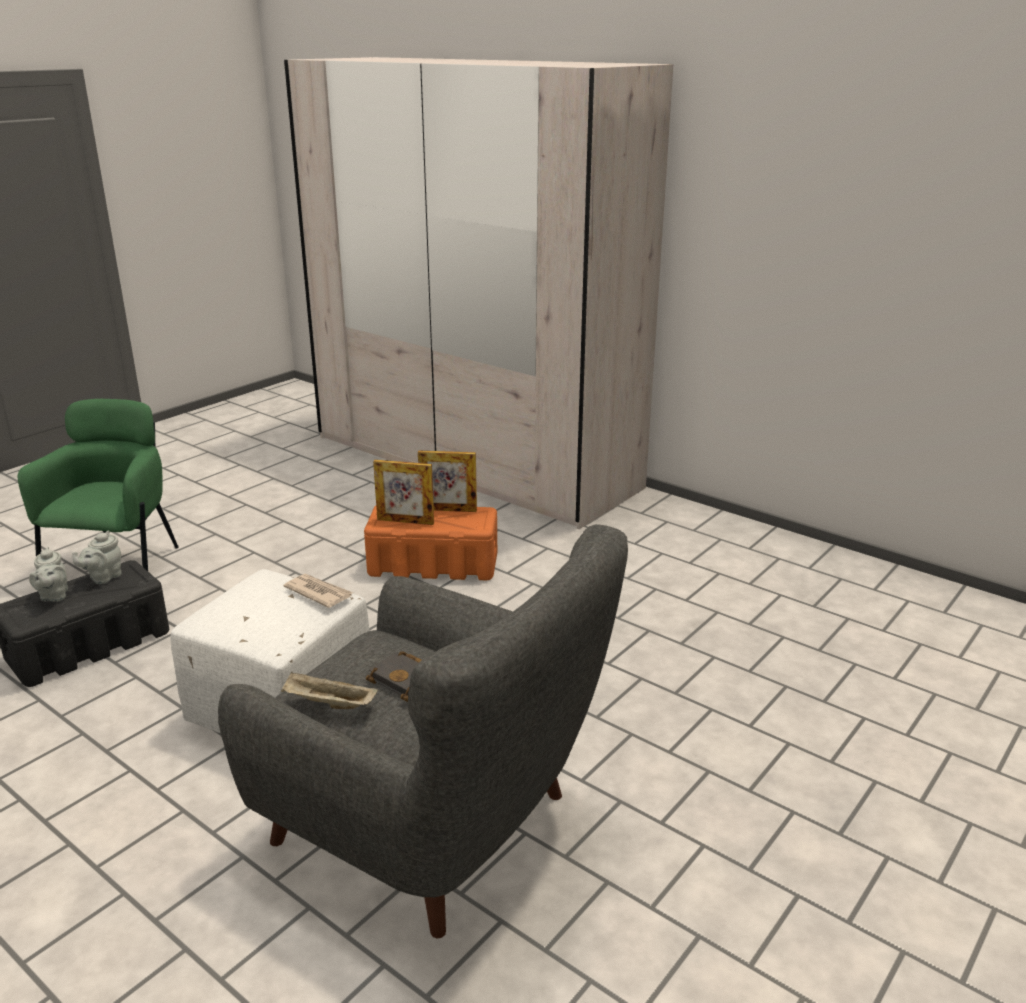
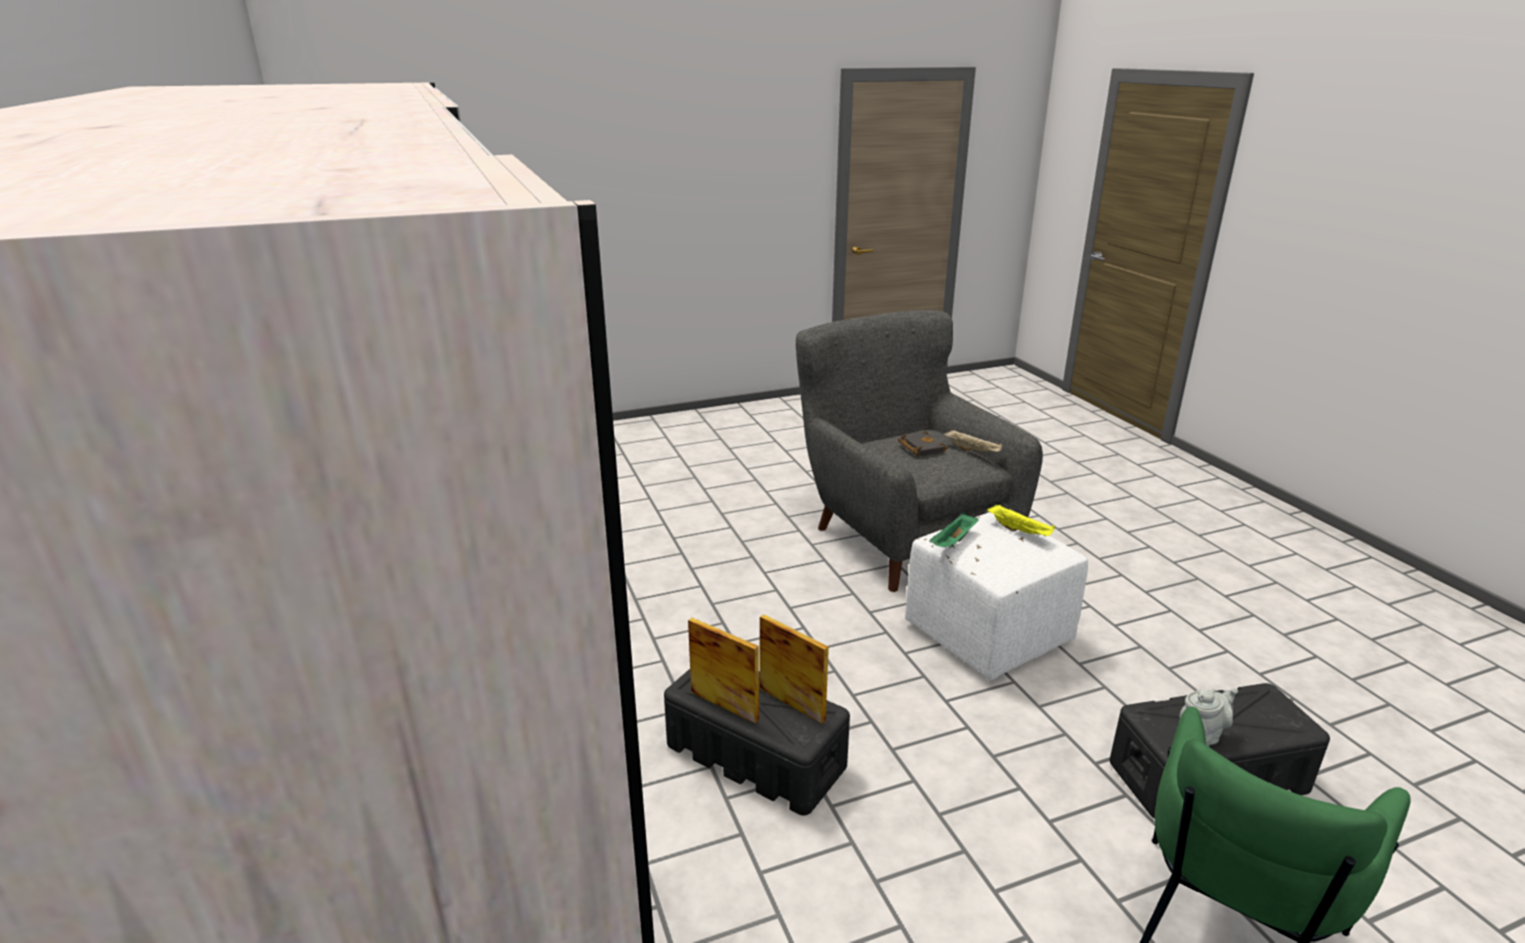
camera: 150 degrees left, 0 degrees up
grey teapot [29,547,68,602] -> none
newspaper [283,574,353,608] -> green tray [929,513,979,548]
orange storage box [364,506,497,580] -> black storage box [664,669,850,815]
none -> yellow tray [987,504,1055,536]

